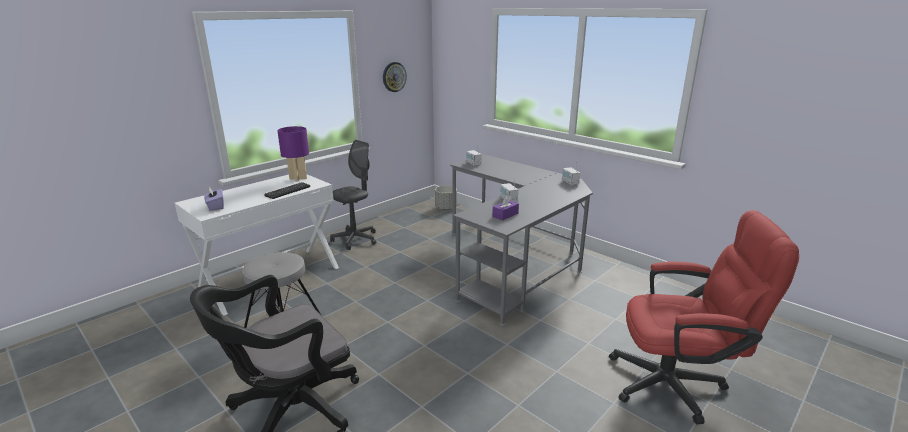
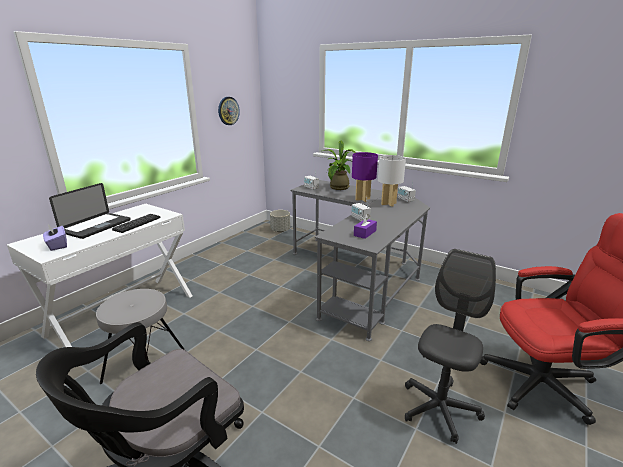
camera: 10 degrees left, 0 degrees up
purple table lamp [277,126,309,182] -> purple table lamp moved to [352,152,378,202]
grey office chair [330,140,376,250] -> grey office chair moved to [405,249,496,444]
none -> laptop [49,183,131,239]
none -> potted plant [323,140,356,190]
none -> white table lamp [378,155,406,207]

